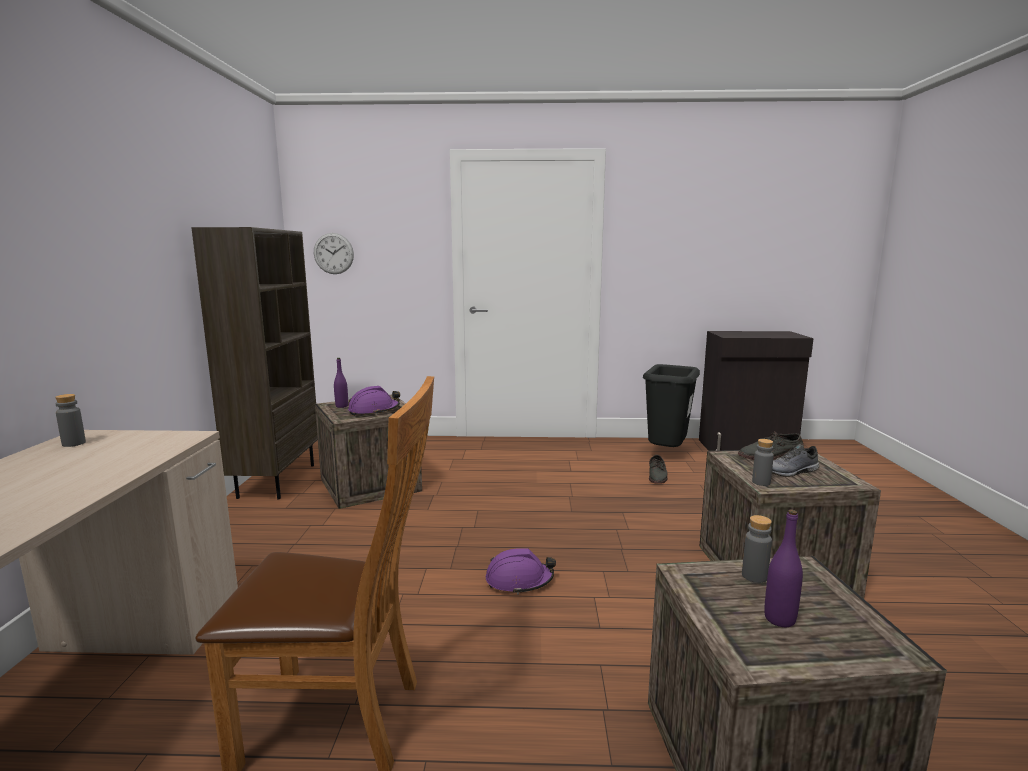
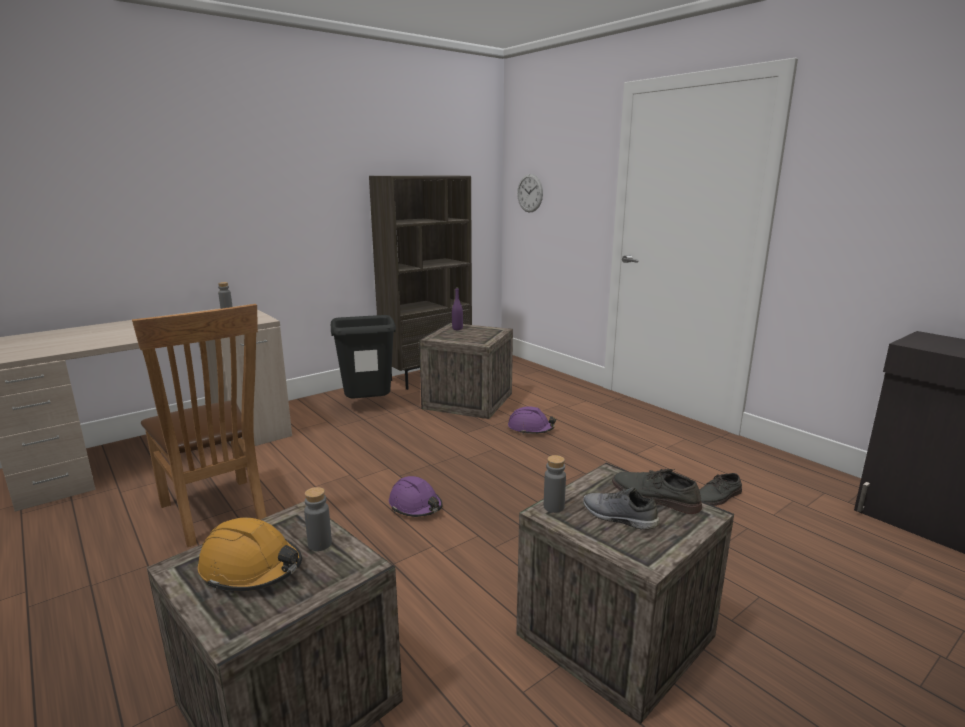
camera: 50 degrees right, 5 degrees up
purple hard hat [348,386,400,416] -> purple hard hat moved to [508,406,556,435]
black trash can [643,364,700,447] -> black trash can moved to [331,315,396,399]
purple bottle [764,509,803,627] -> orange hard hat [198,517,302,591]

